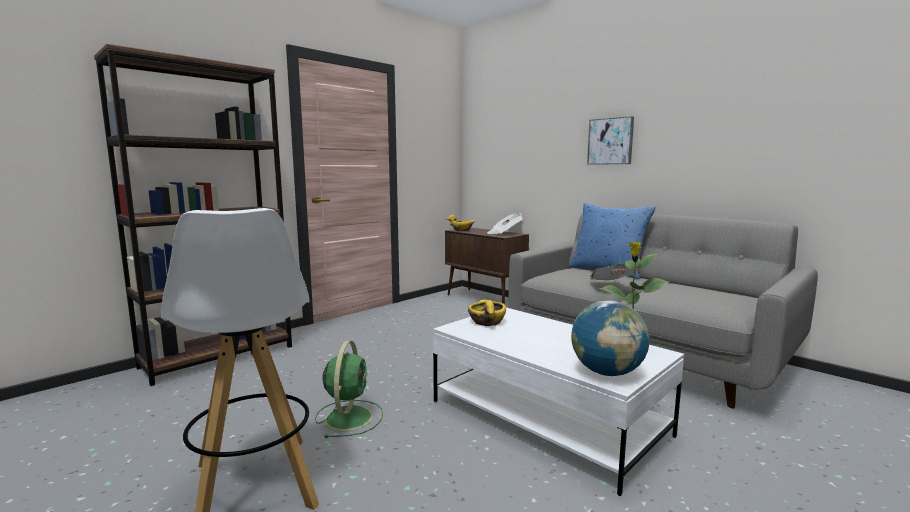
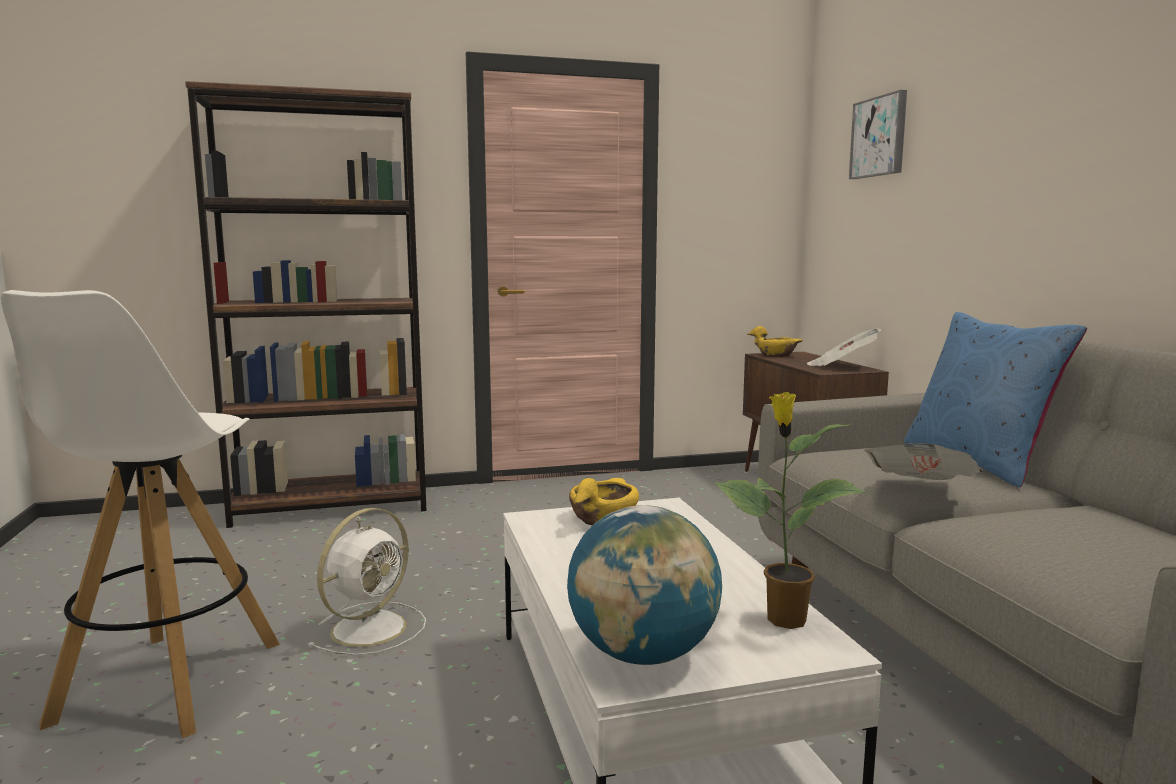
camera: 30 degrees right, 0 degrees up
green fan [315,341,383,438] -> white fan [307,508,426,656]
picture [587,116,634,165] -> picture moved to [849,90,907,179]

